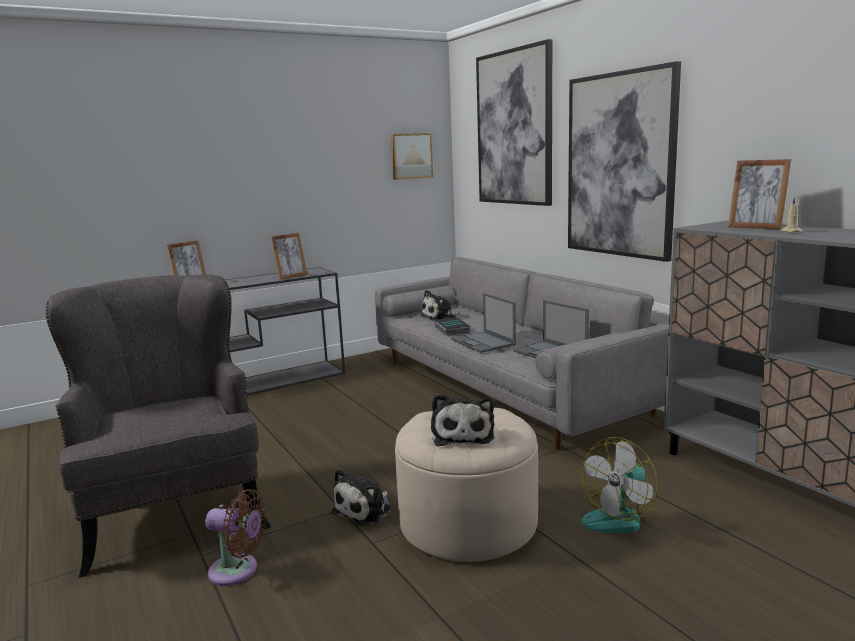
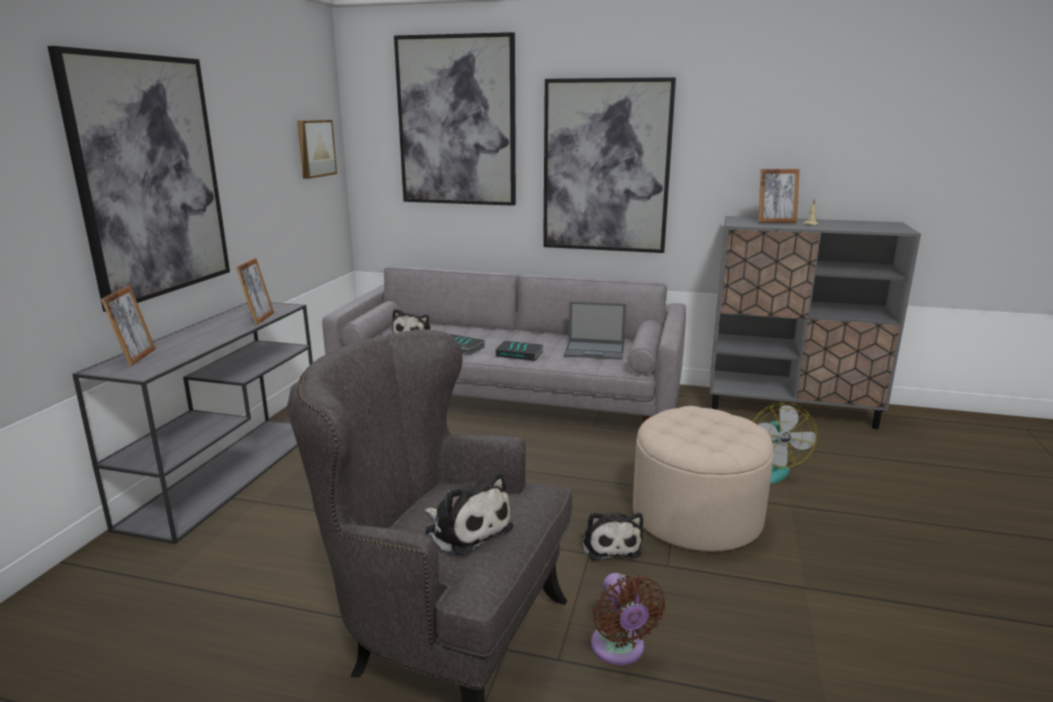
camera: 45 degrees left, 5 degrees up
brown fan [205,489,267,586] -> brown fan turned 105 degrees clockwise [591,573,666,665]
plush toy [431,394,494,446] -> plush toy moved to [425,473,513,556]
laptop [451,293,516,353] -> book [496,341,543,361]
none -> picture [47,46,230,312]

